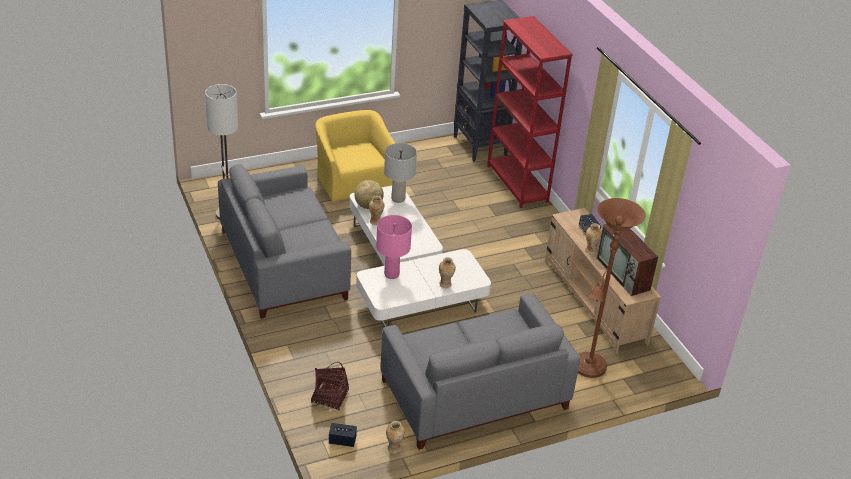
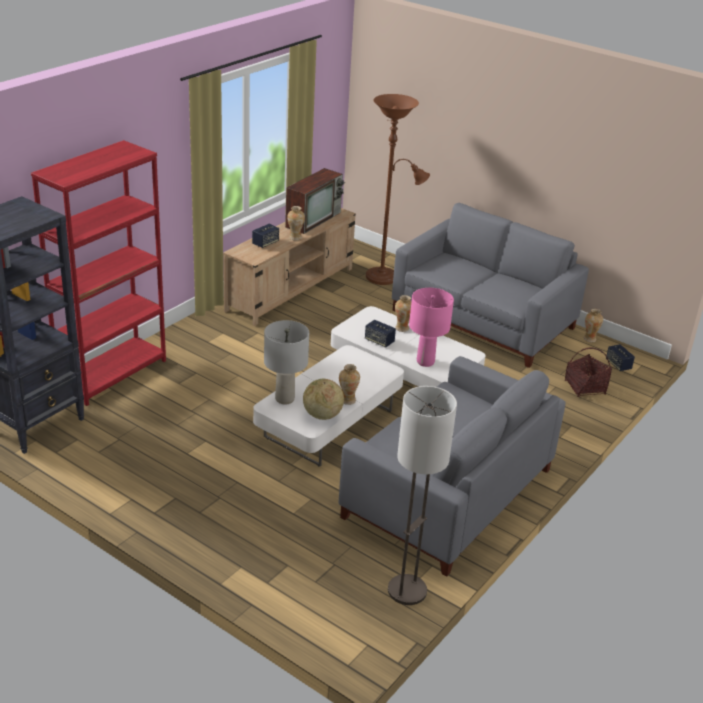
camera: 120 degrees left, 5 degrees down
yellow armchair [315,110,395,203] -> none
none -> speaker [365,320,396,347]

